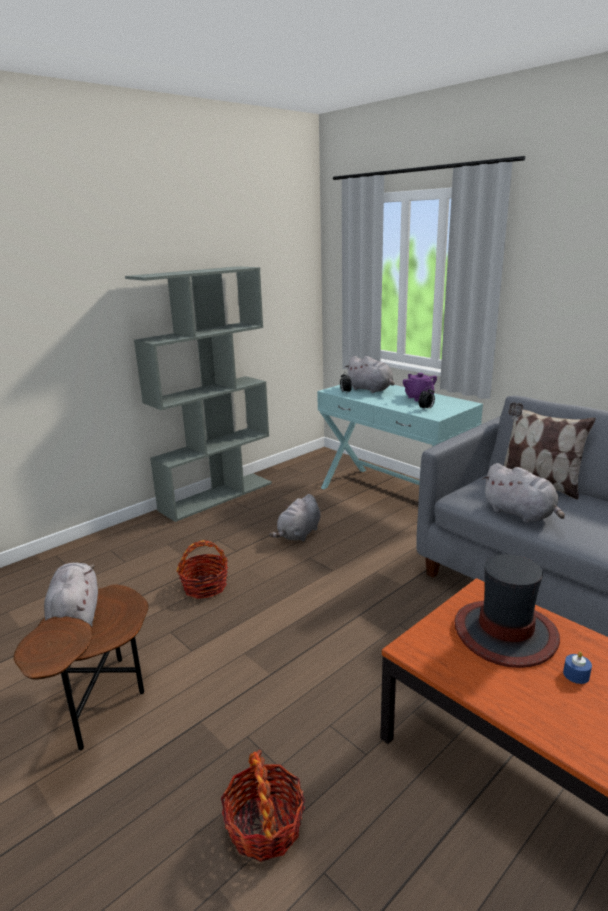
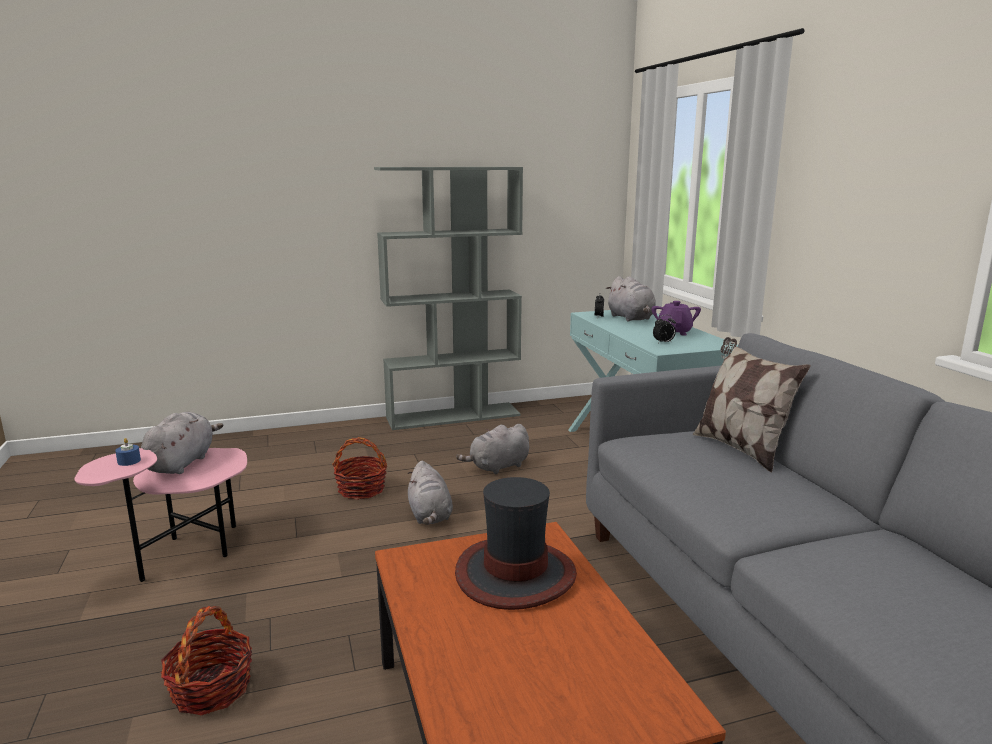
camera: 25 degrees right, 5 degrees down
brown side table [14,585,149,750] -> pink side table [74,448,247,582]
grey plush toy [482,463,565,523] -> grey plush toy moved to [408,461,453,525]
blue candle [563,652,592,684] -> blue candle moved to [115,438,141,466]

